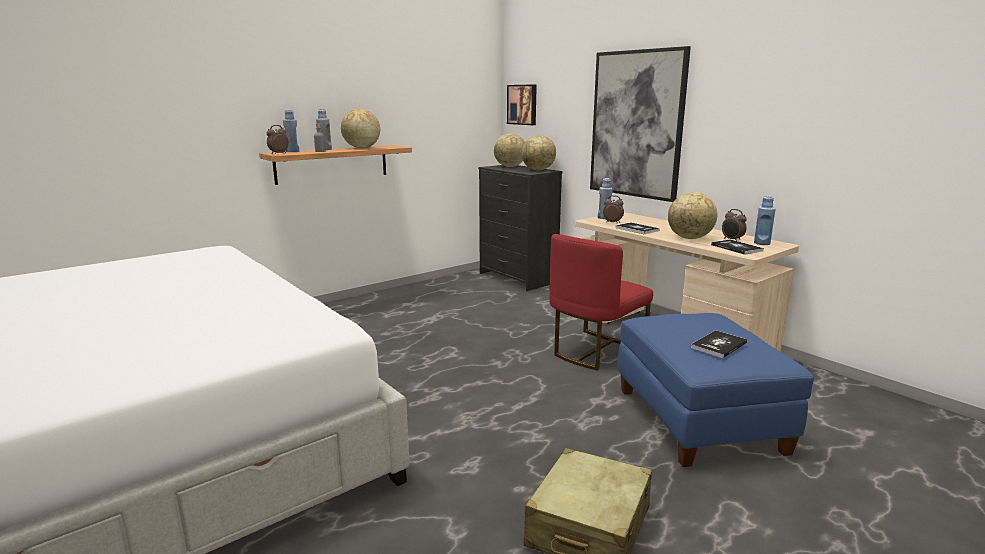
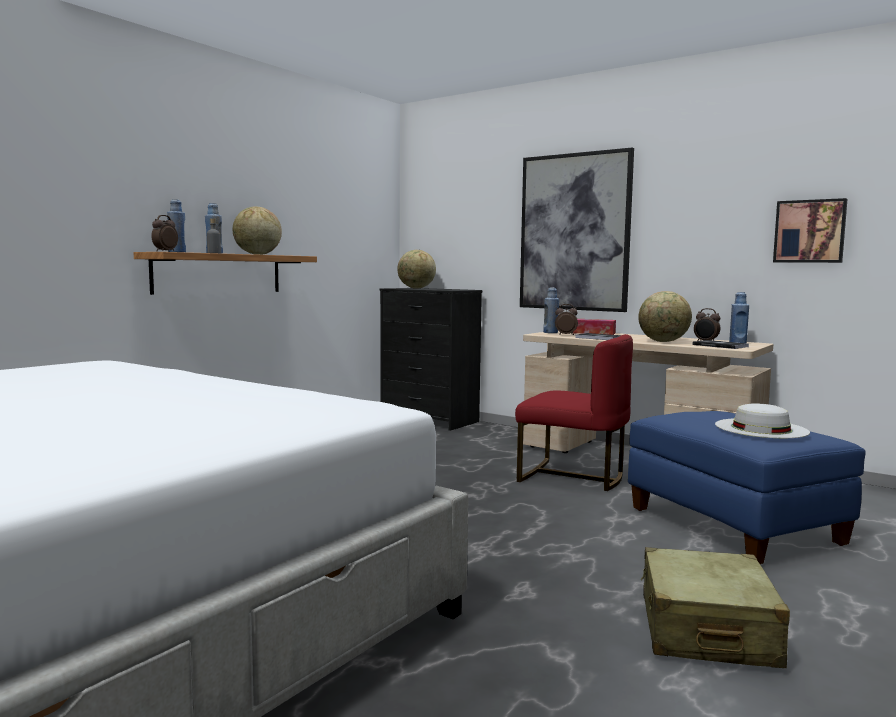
camera: 15 degrees left, 10 degrees down
picture [507,84,537,125] -> picture moved to [773,198,847,263]
globe [521,135,556,171] -> none
red chair [549,234,653,371] -> red chair turned 90 degrees counterclockwise [515,334,633,491]
book [691,330,747,358] -> white hat [715,403,810,438]
none -> tissue box [573,319,616,335]

